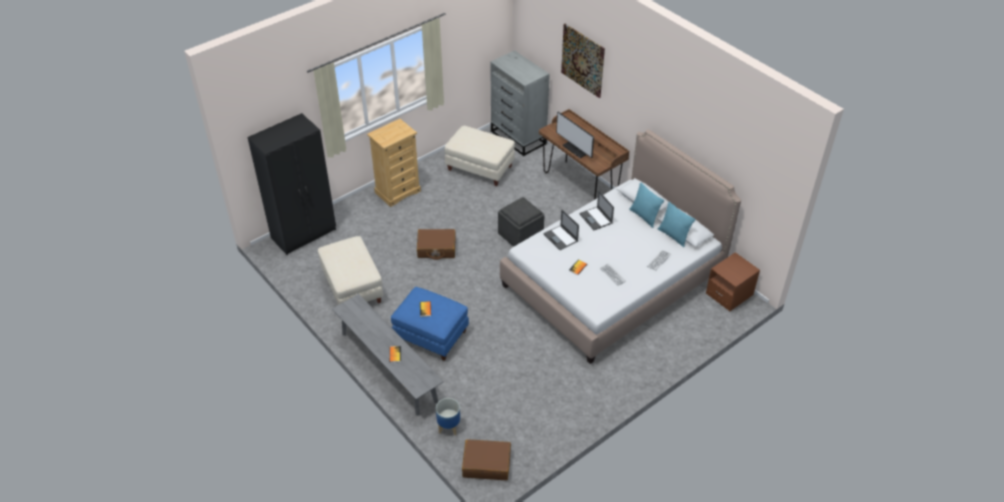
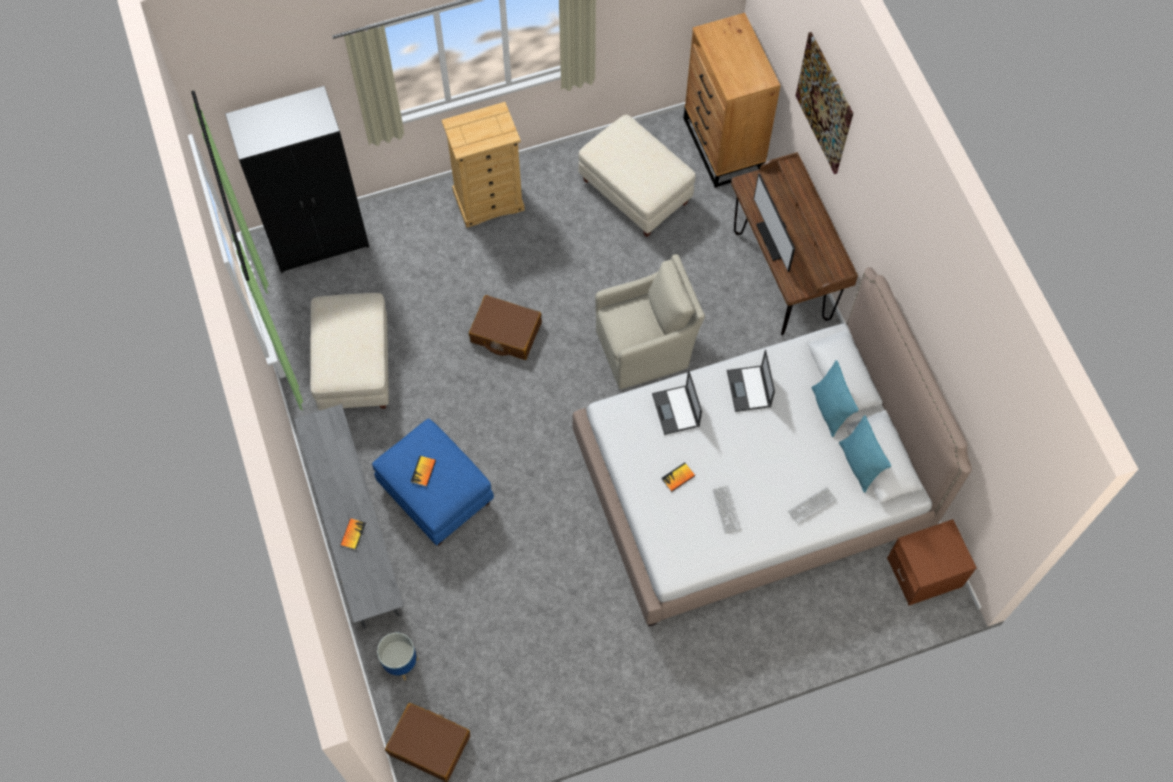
camera: 20 degrees right, 20 degrees up
grey dresser [490,50,550,156] -> brown dresser [683,13,781,188]
grey ottoman [498,197,544,247] -> beige armchair [595,254,705,389]

